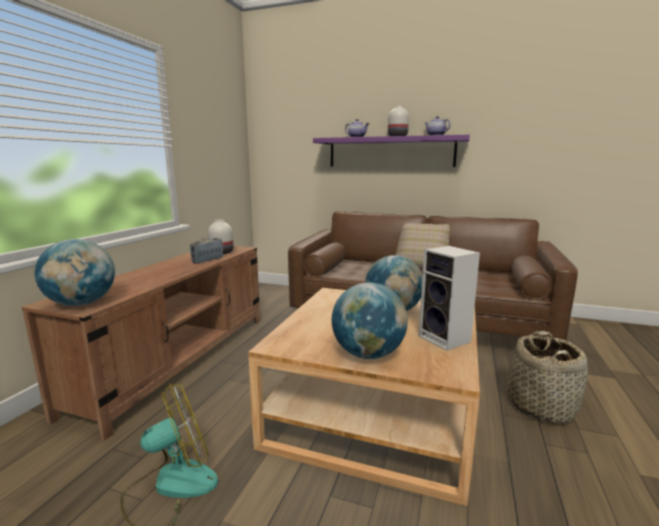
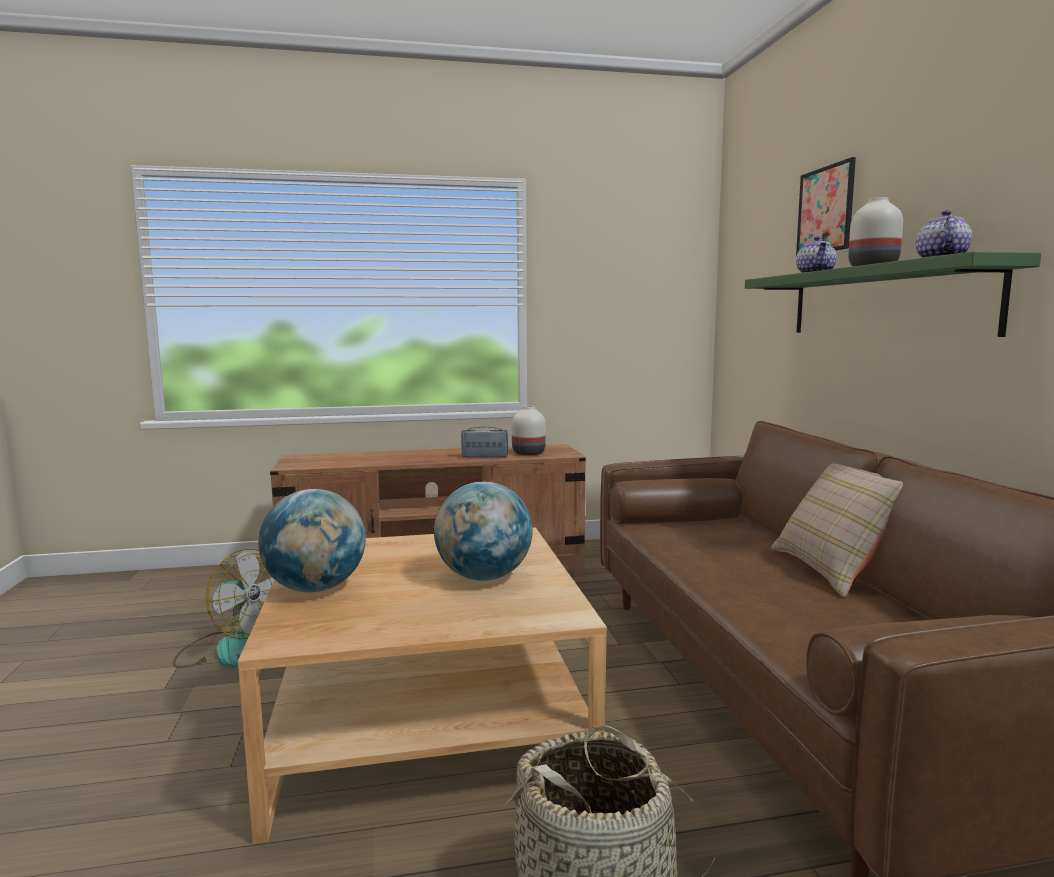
camera: 60 degrees right, 5 degrees down
globe [35,239,115,306] -> none
purple shelf [313,135,470,167] -> green shelf [745,251,1041,337]
speaker [419,246,480,351] -> none
none -> picture [796,157,856,256]

